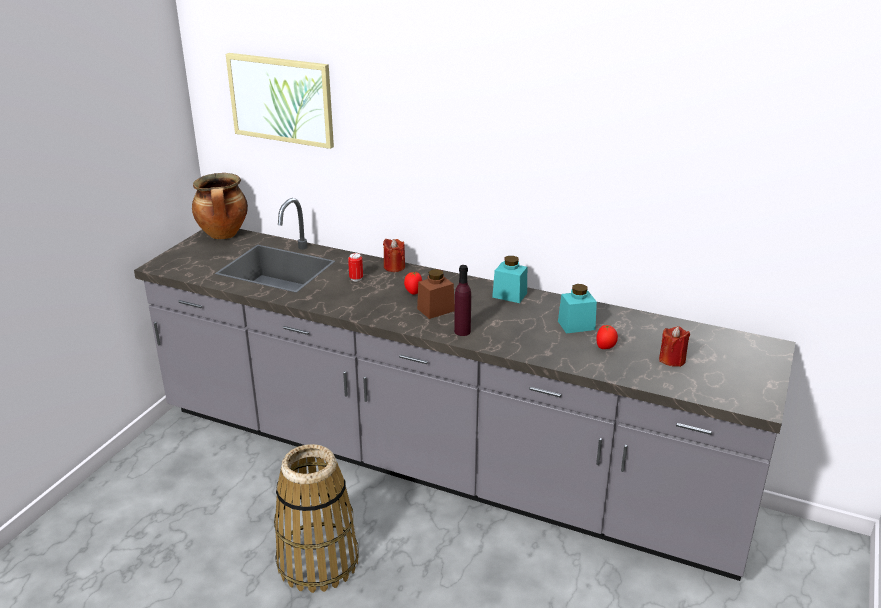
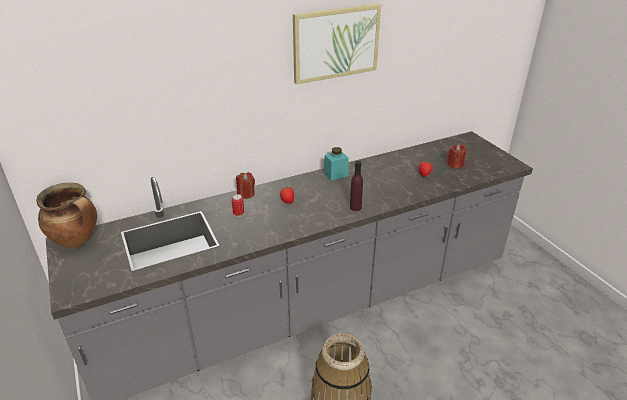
camera: 50 degrees left, 5 degrees up
picture [226,53,334,149] -> picture moved to [293,3,381,84]
brown jar [417,269,455,319] -> none
turquoise jar [558,284,597,334] -> none

